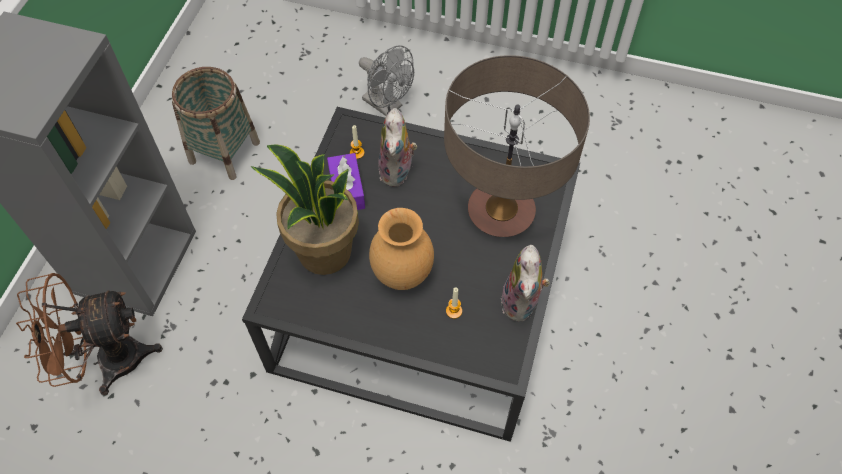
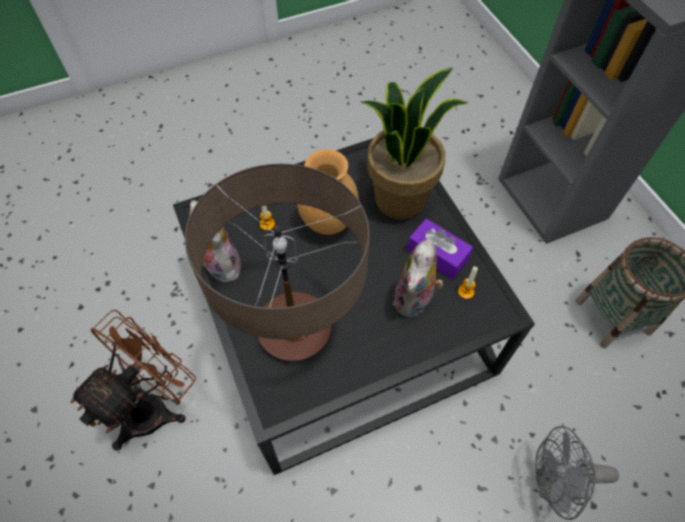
camera: 140 degrees right, 0 degrees up
brown fan [16,273,163,395] -> brown fan moved to [70,310,196,451]
plush toy [378,108,417,187] -> plush toy turned 120 degrees counterclockwise [393,239,443,318]

